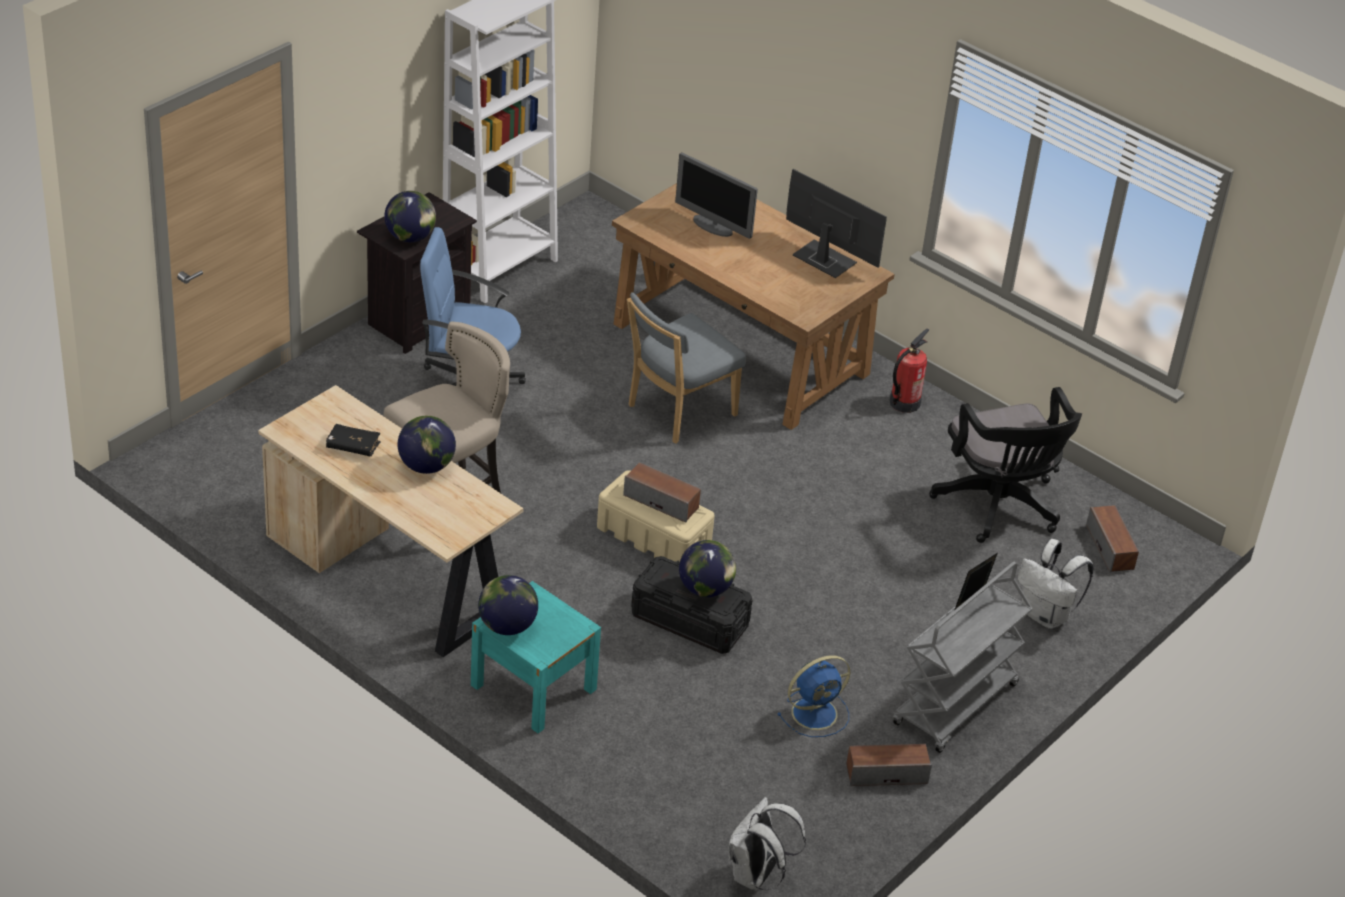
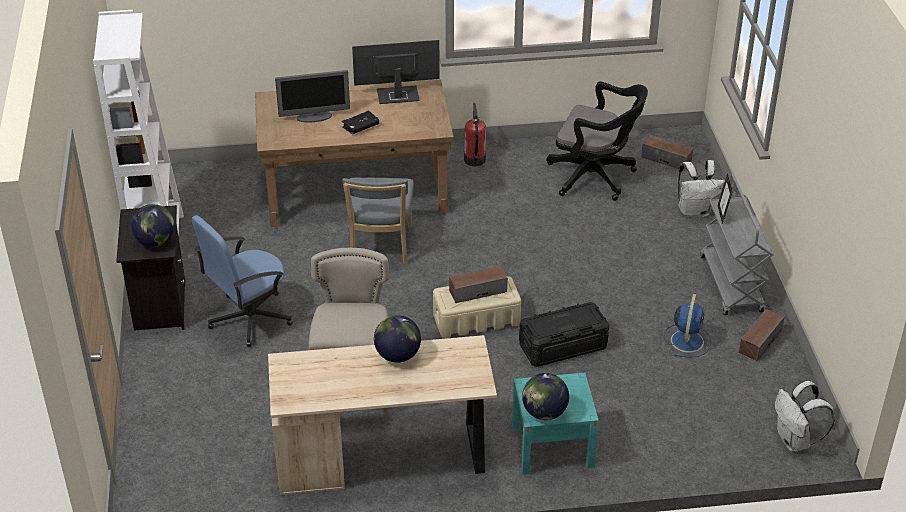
camera: 45 degrees left, 0 degrees up
black book [326,424,381,456] -> black book moved to [341,111,379,134]
globe [679,540,736,597] -> none

